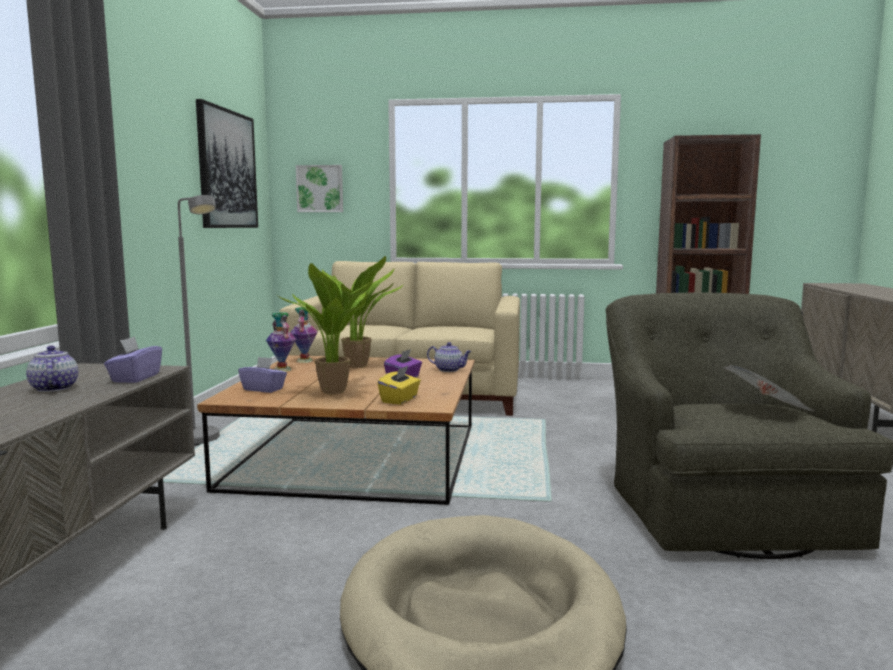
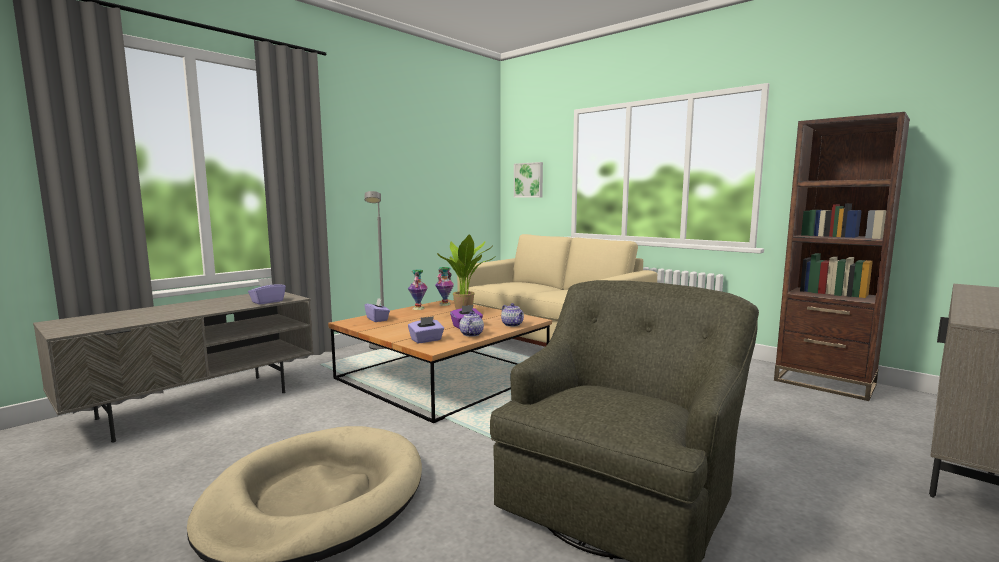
camera: 35 degrees right, 0 degrees up
teapot [26,346,78,392] -> teapot moved to [459,311,484,337]
picture [196,99,258,228] -> none
potted plant [274,263,374,394] -> none
yellow tissue box [378,365,421,405] -> purple tissue box [408,316,444,343]
newspaper [723,365,815,411] -> none

